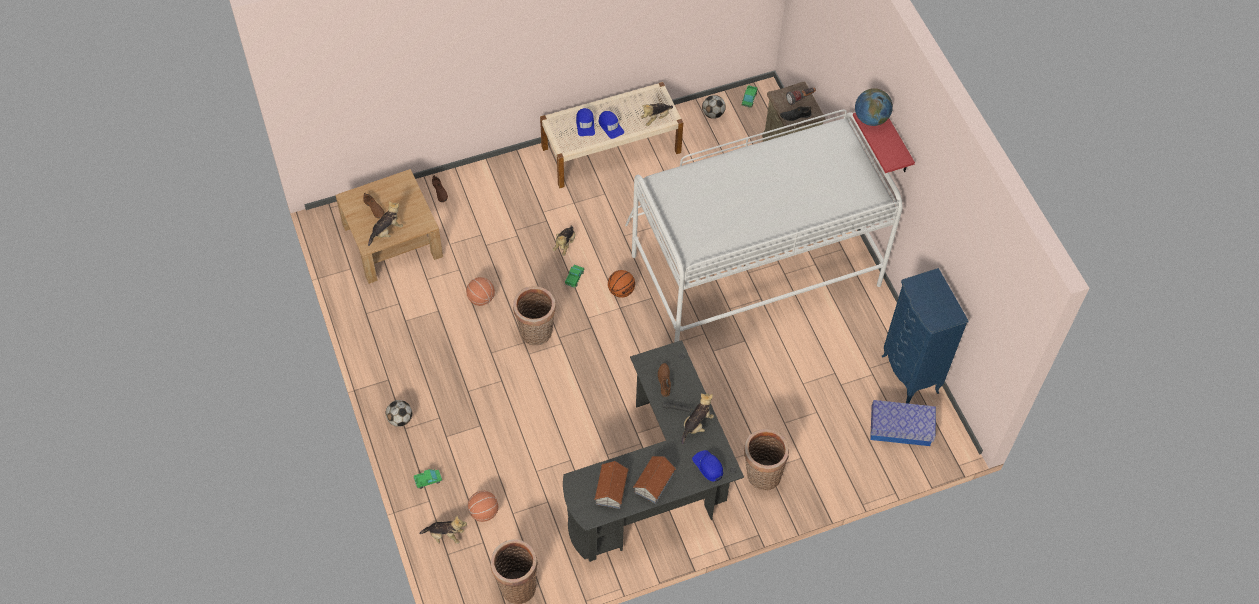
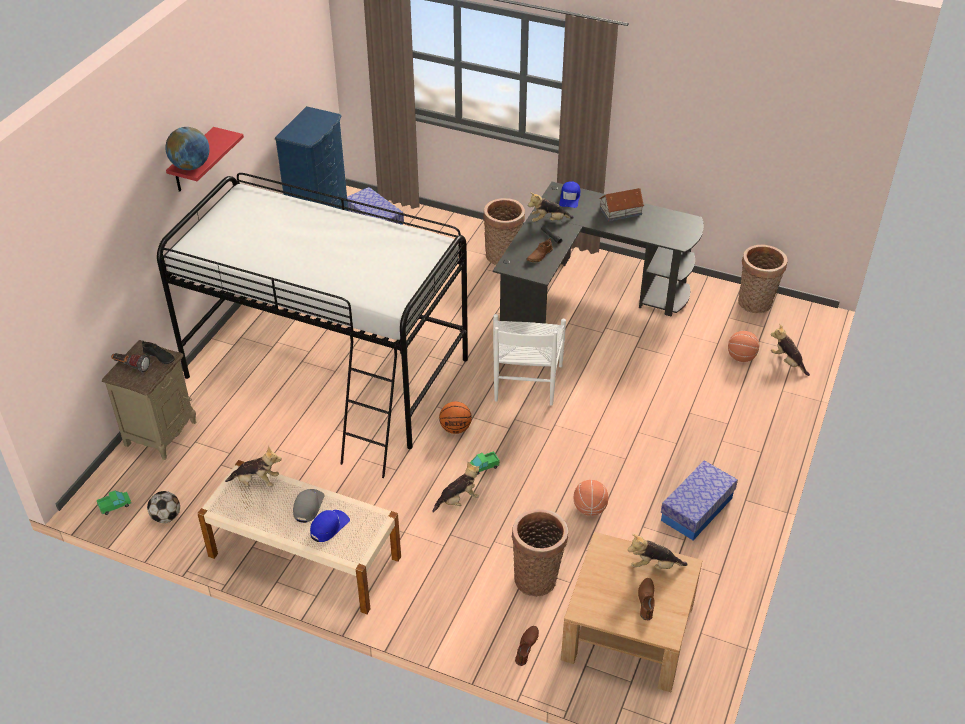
camera: 135 degrees left, 15 degrees down
football [386,400,412,427] -> none
toy truck [414,469,443,489] -> none
basket [513,286,556,346] -> basket moved to [512,509,568,596]
toy house [594,461,629,509] -> none
blue cap [599,111,624,139] -> grey cap [293,489,325,523]
white bed [625,110,903,342] -> black bed [157,173,468,478]
none -> white chair [493,314,566,406]
none -> storage box [661,461,738,540]

